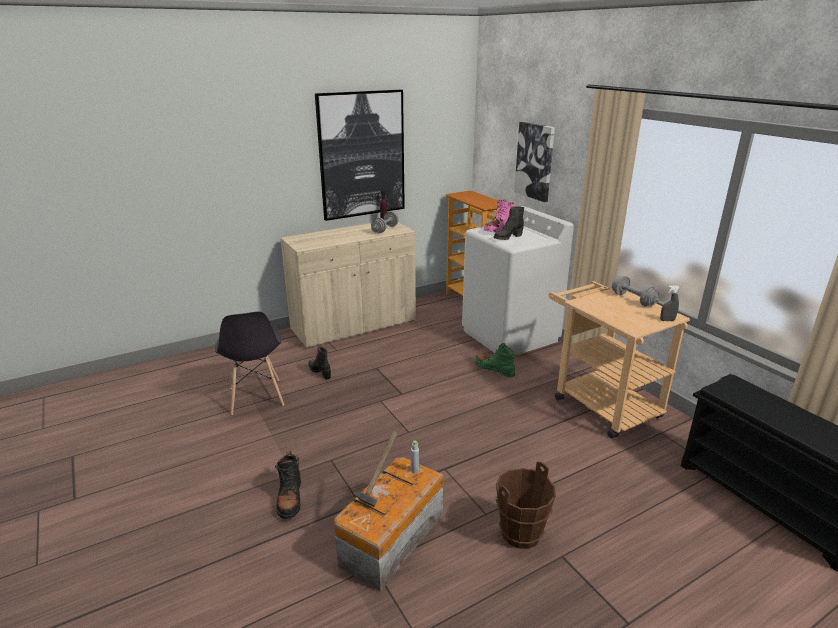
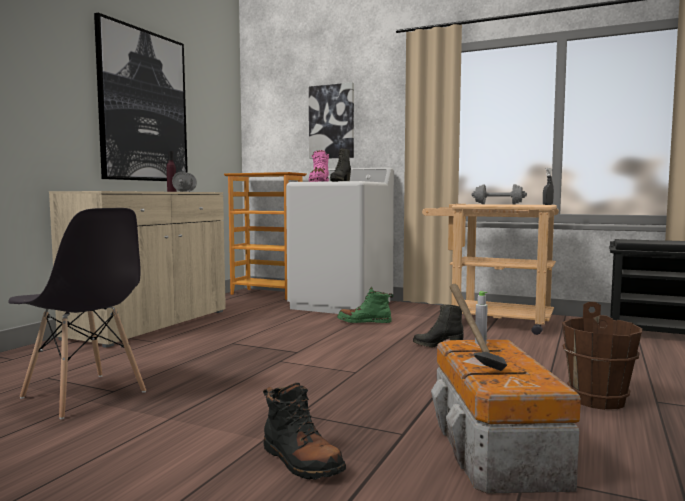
camera: 35 degrees left, 20 degrees down
black boot [308,347,331,380] -> black boot moved to [413,304,464,347]

